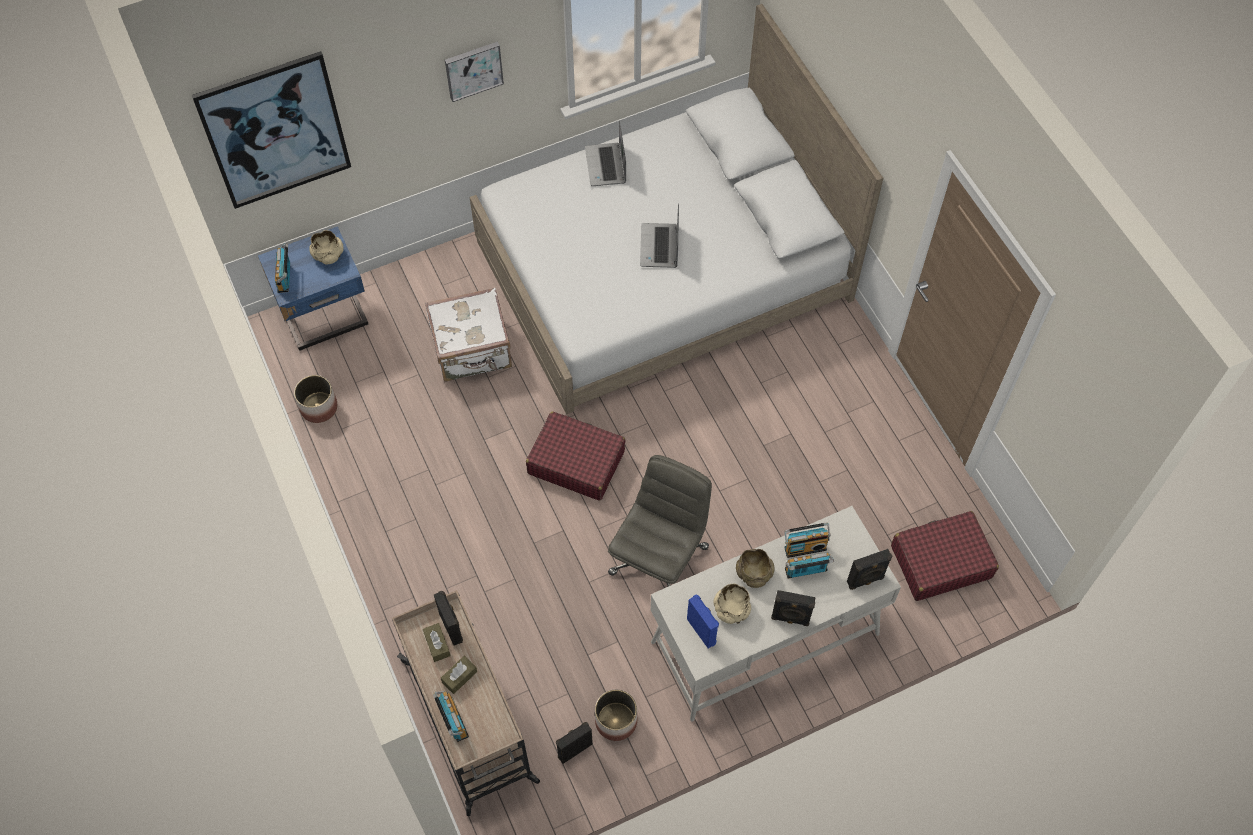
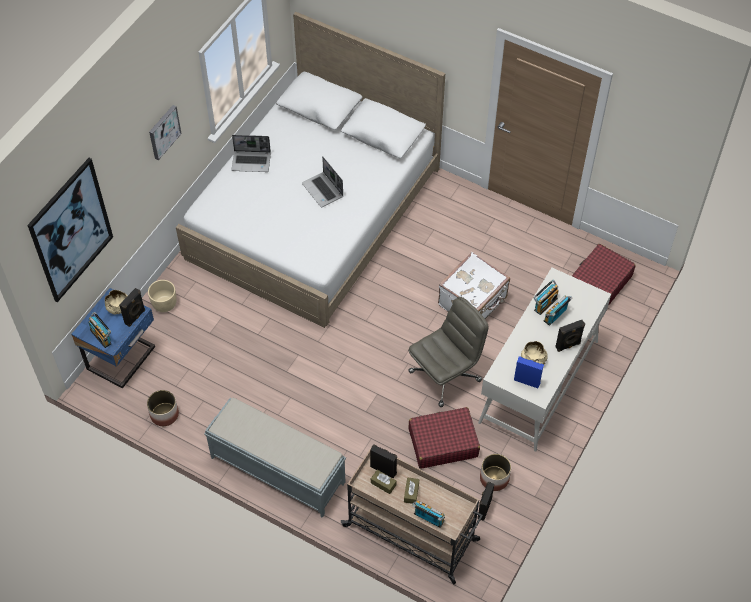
camera: 35 degrees left, 5 degrees down
white suitcase [425,288,512,382] -> white suitcase moved to [438,252,510,319]
red suitcase [526,412,626,501] -> red suitcase moved to [409,407,480,469]
laptop [585,121,626,186] -> laptop turned 45 degrees counterclockwise [231,135,271,172]
grey office chair [608,455,712,587] -> grey office chair turned 60 degrees clockwise [408,297,489,407]
beige bowl [736,549,774,588] -> none
black speaker [847,549,892,590] -> black speaker moved to [119,288,145,327]
none -> beige planter [148,280,177,312]
none -> grey bench [204,398,346,518]

